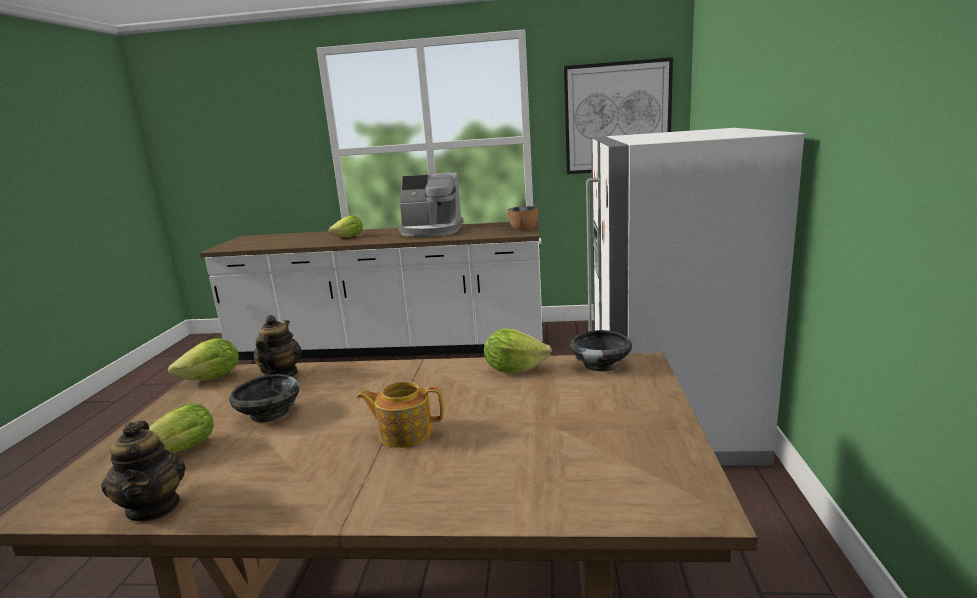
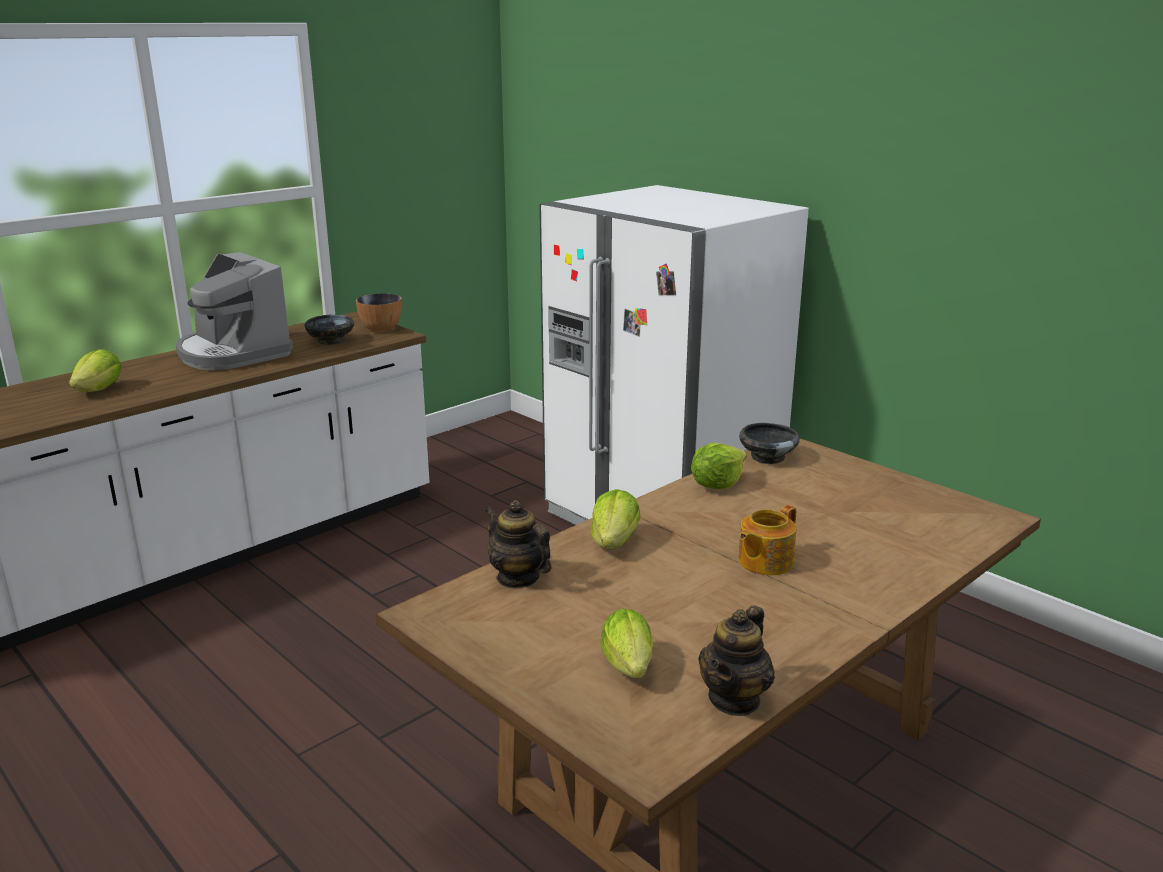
camera: 50 degrees left, 5 degrees up
teapot [101,420,186,522] -> teapot turned 105 degrees clockwise [698,605,775,716]
lettuce [168,338,239,380] -> lettuce moved to [591,489,640,549]
black bowl [229,374,300,423] -> black bowl moved to [305,315,354,345]
coffee machine [398,172,464,237] -> coffee machine turned 90 degrees clockwise [176,252,293,370]
picture [564,57,673,174] -> none

